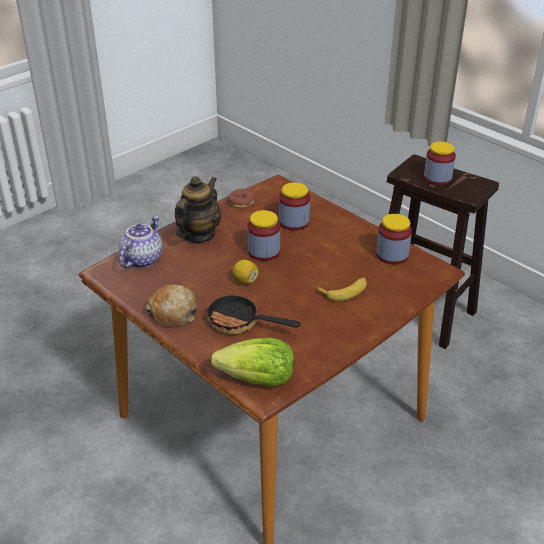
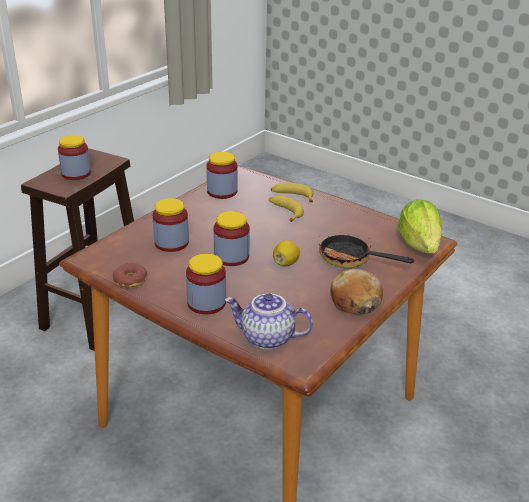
camera: 100 degrees left, 5 degrees down
teapot [175,176,222,243] -> jar [186,254,226,314]
frying pan [205,295,301,334] -> frying pan turned 105 degrees clockwise [319,232,414,269]
none -> banana [271,183,314,202]

